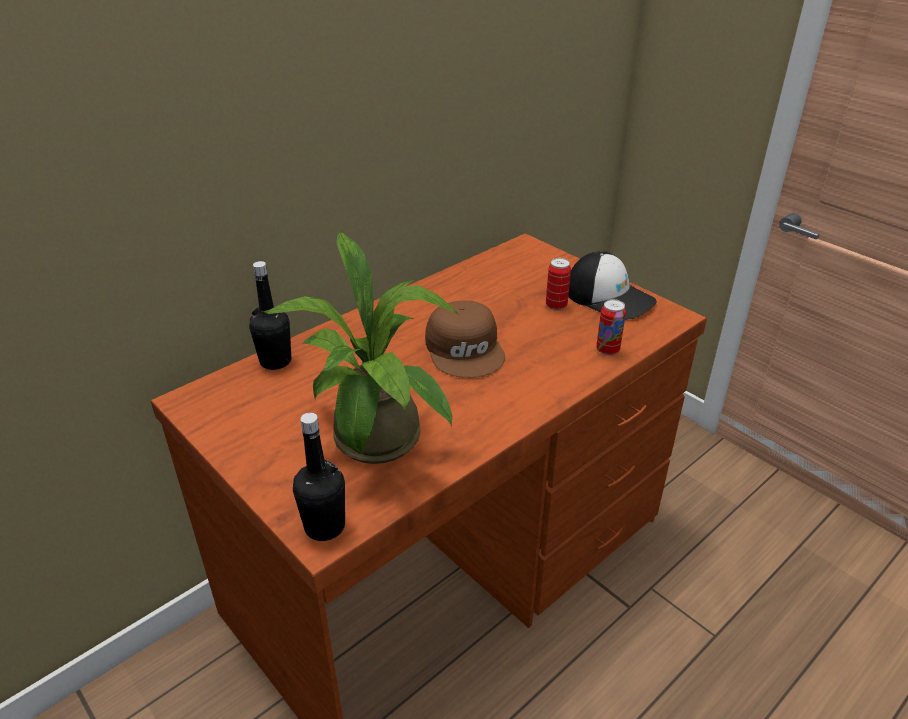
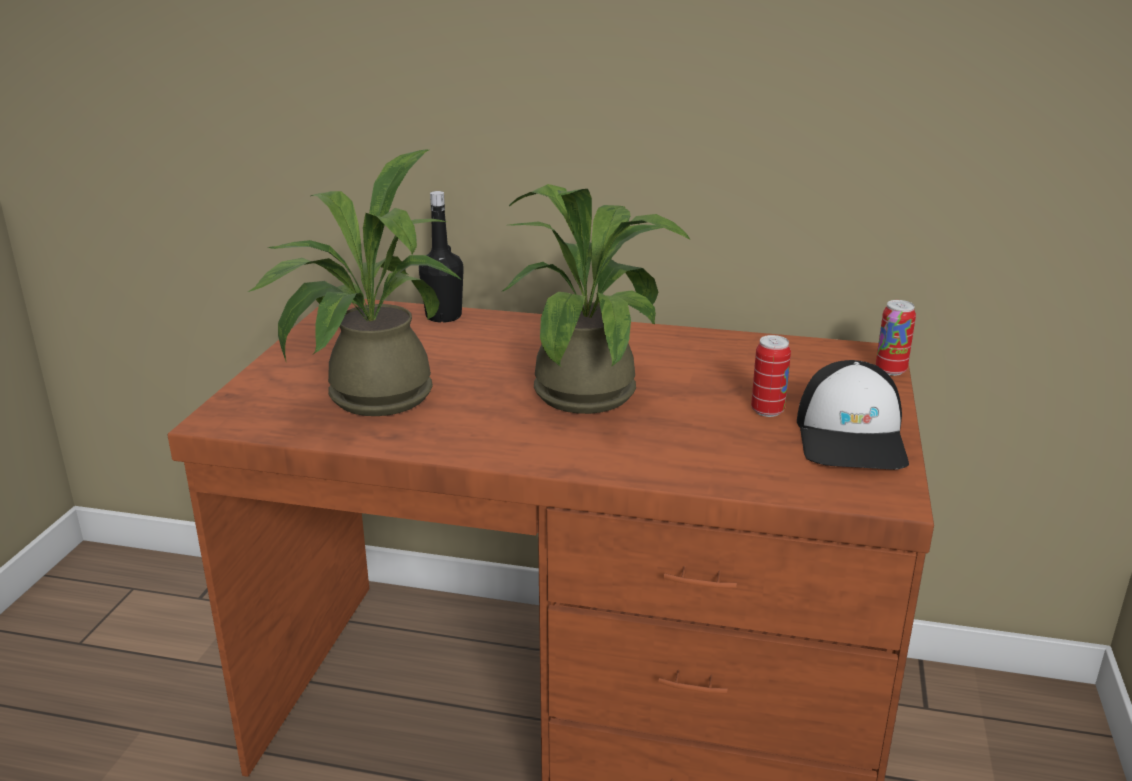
camera: 55 degrees right, 10 degrees down
black bottle [293,413,345,541] -> none
brown cap [425,300,505,378] -> potted plant [503,184,690,414]
can [596,299,626,356] -> can moved to [876,300,916,376]

